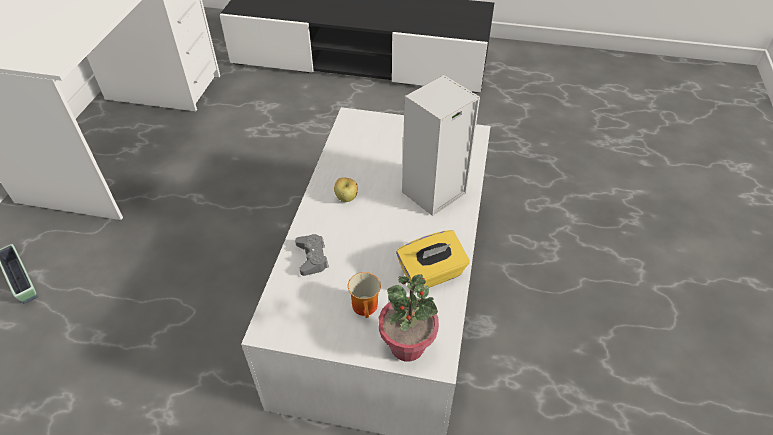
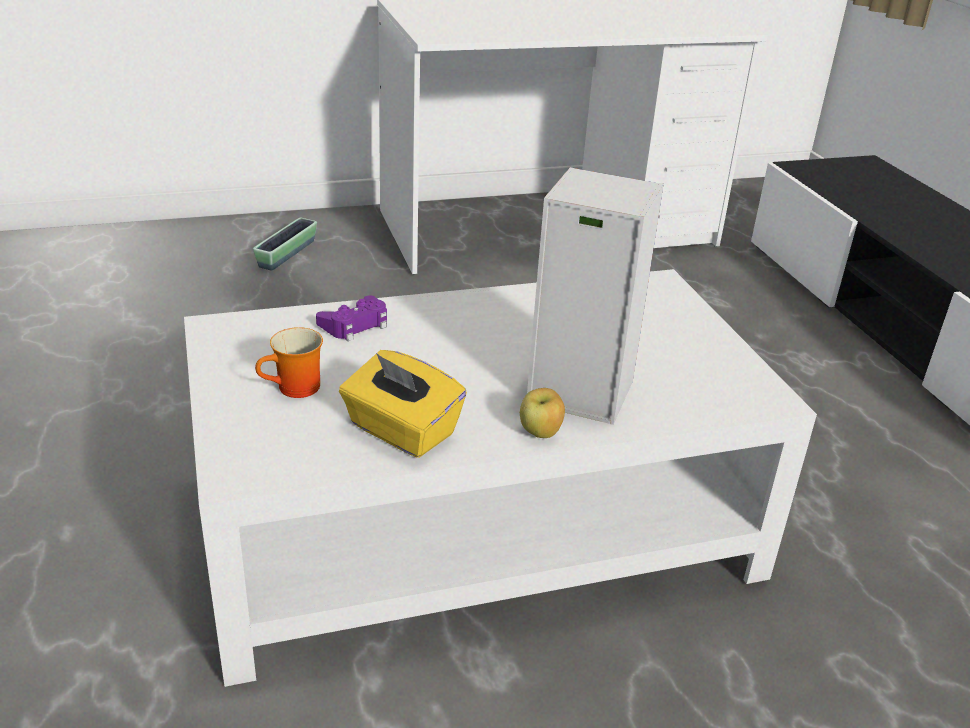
camera: 60 degrees right, 15 degrees down
grey game controller [295,234,329,276] -> purple game controller [316,295,387,341]
apple [334,177,358,202] -> apple moved to [520,388,565,438]
potted plant [379,274,439,362] -> none

